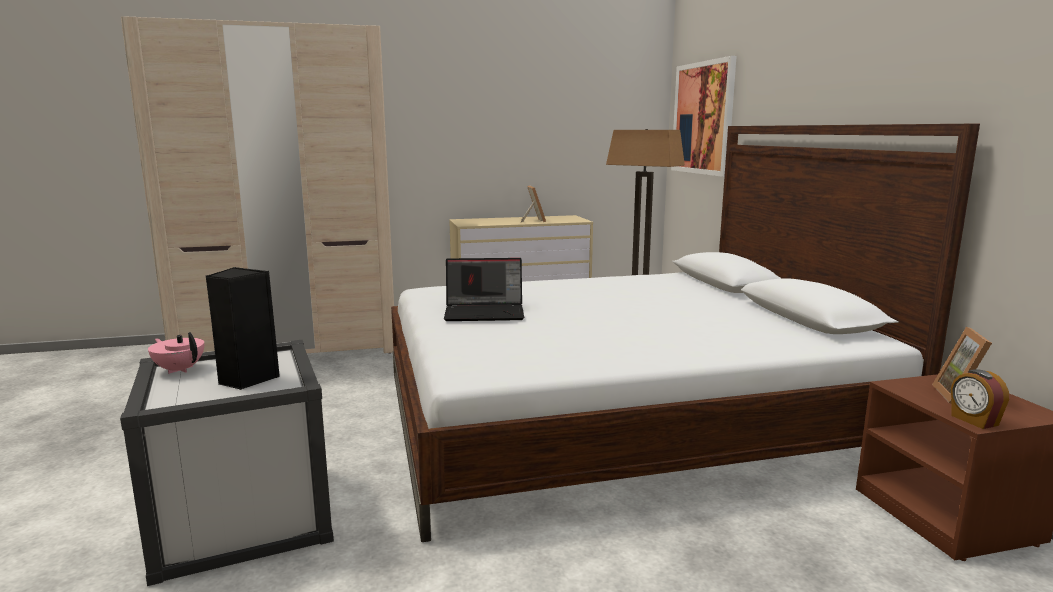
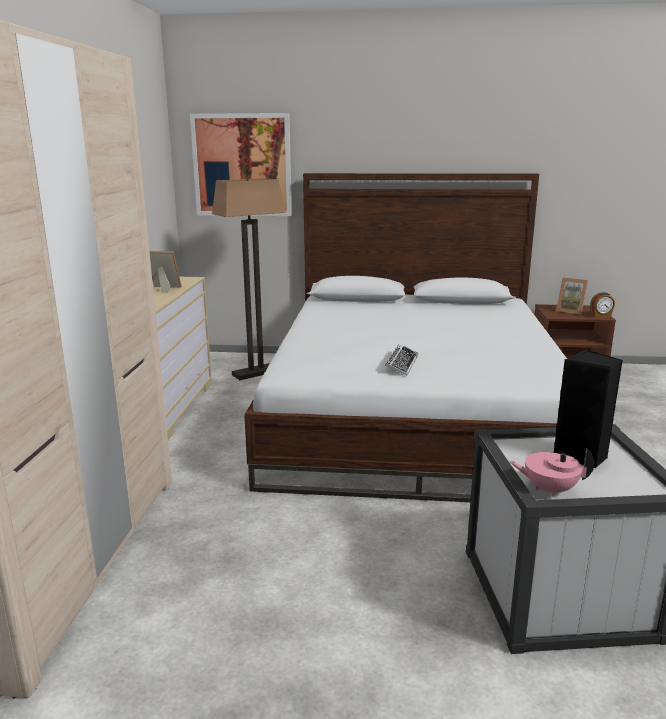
camera: 70 degrees left, 5 degrees up
pink teapot [148,332,204,374] -> pink teapot turned 45 degrees clockwise [509,449,595,497]
laptop [444,258,524,321] -> keyboard [385,344,418,376]

